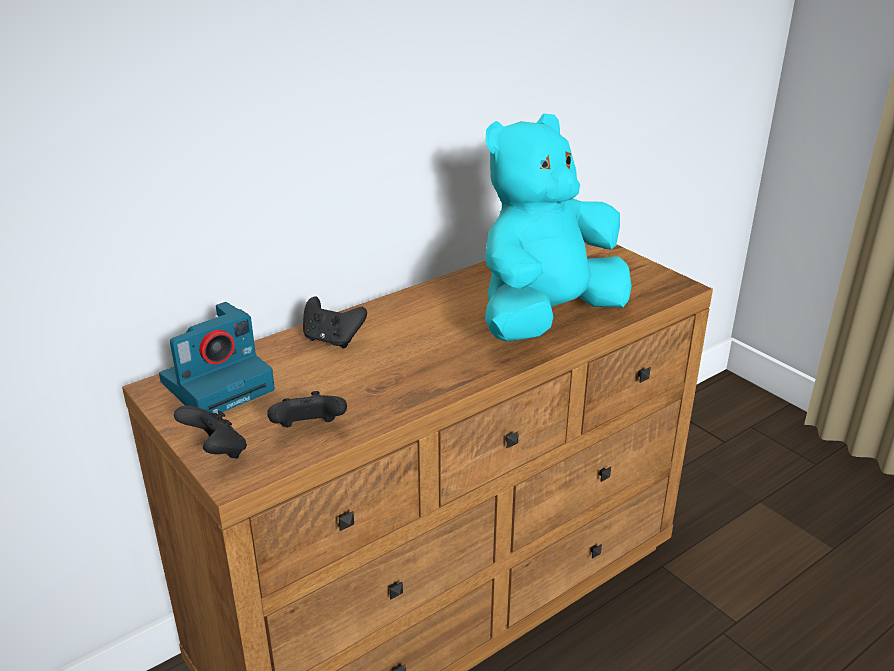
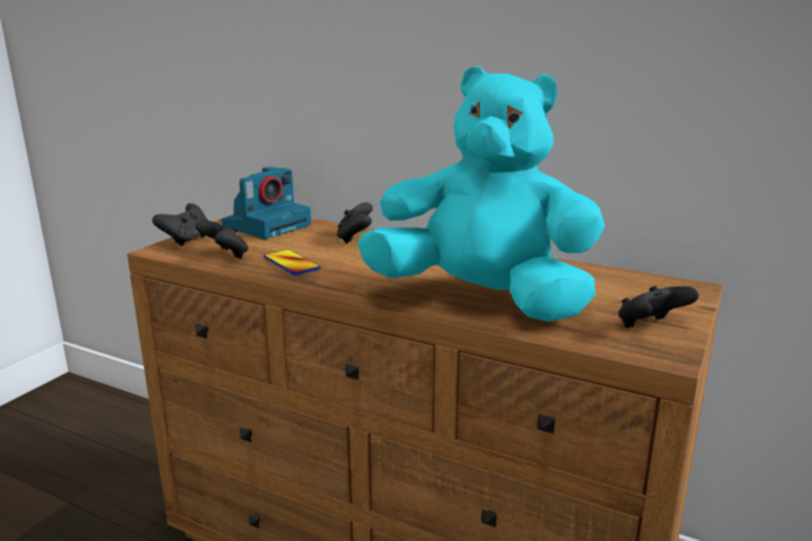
camera: 65 degrees right, 10 degrees down
camera [159,302,275,414] -> camera turned 75 degrees counterclockwise [221,167,311,239]
none -> phone [264,249,321,275]
none -> black game controller [618,286,699,328]

